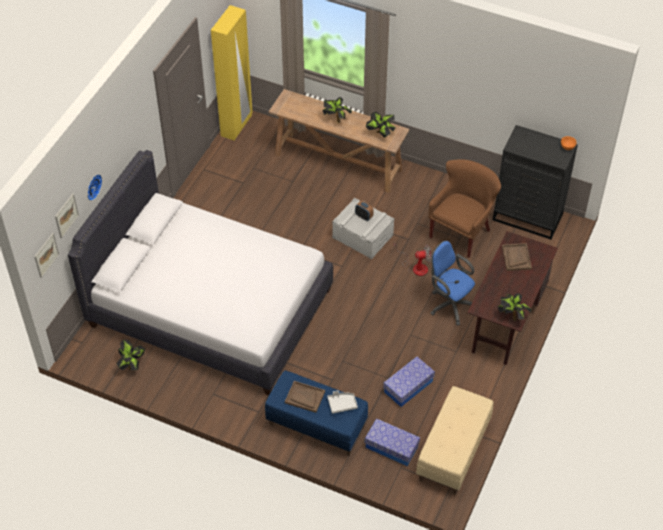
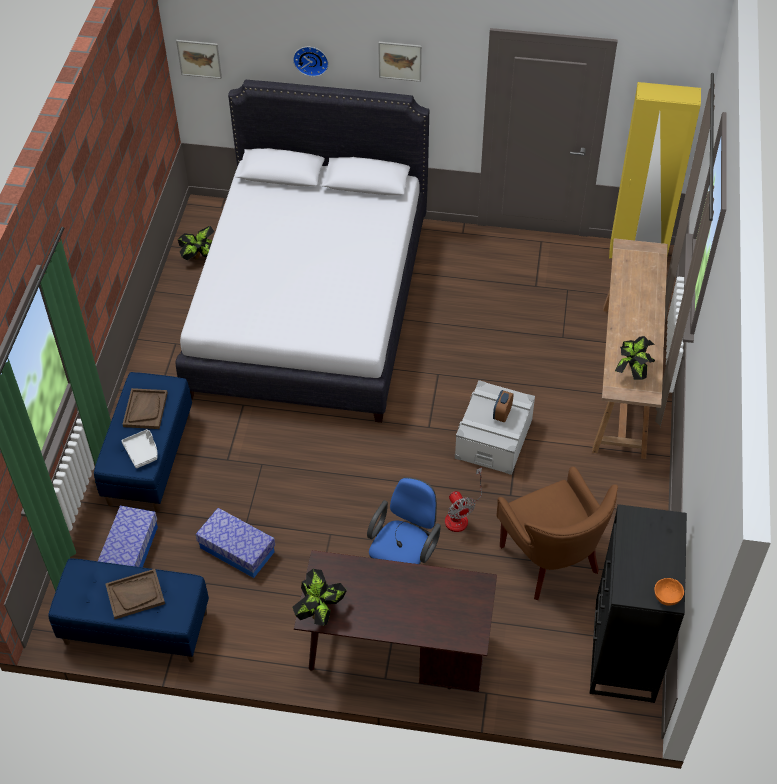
camera: 75 degrees right, 0 degrees up
picture [55,194,79,238] -> picture moved to [378,42,422,82]
potted plant [322,97,352,123] -> none
beige bench [416,386,493,495] -> blue bench [48,558,209,663]
brown armchair [428,159,501,258] -> brown armchair turned 45 degrees clockwise [496,467,618,600]
brown tray [502,243,532,271] -> brown tray moved to [105,569,165,619]

